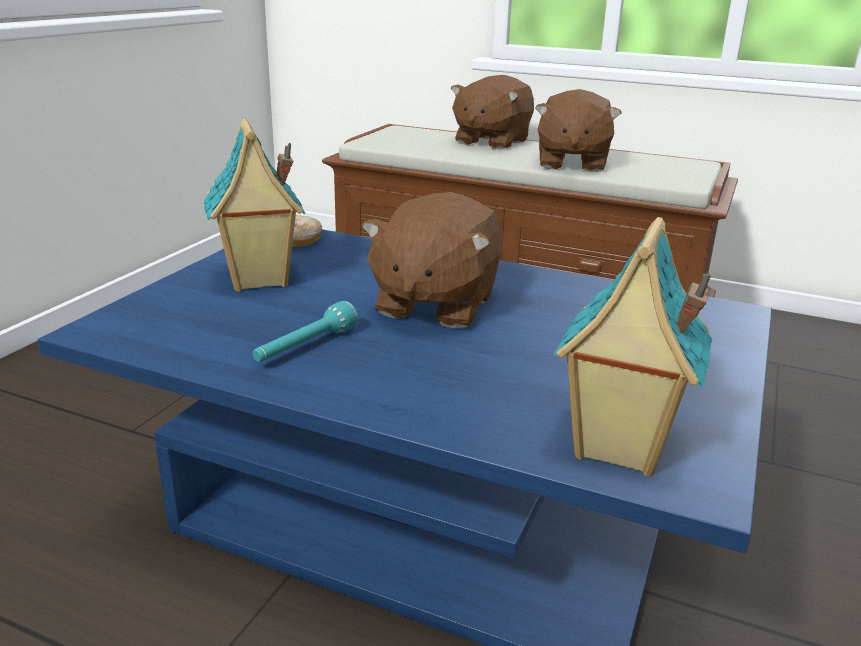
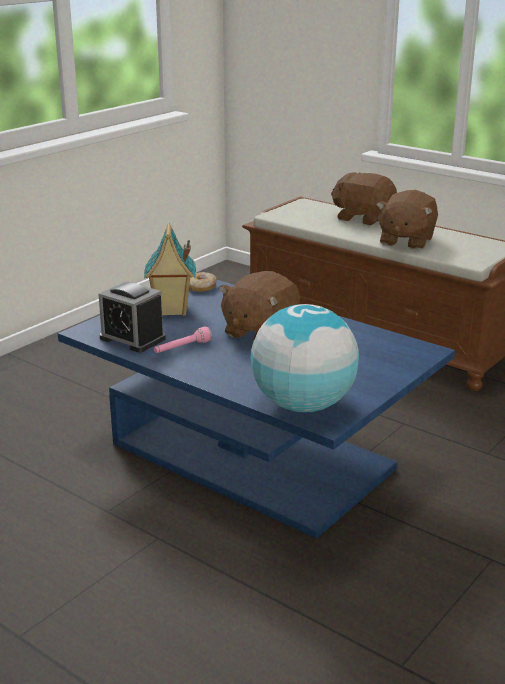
camera: 15 degrees right, 0 degrees up
turquoise flashlight [253,301,358,362] -> pink flashlight [154,326,212,353]
brown plush toy [450,75,534,150] -> brown plush toy turned 75 degrees clockwise [331,172,397,225]
toy house [554,217,712,476] -> globe [251,304,359,413]
none -> alarm clock [99,281,166,352]

